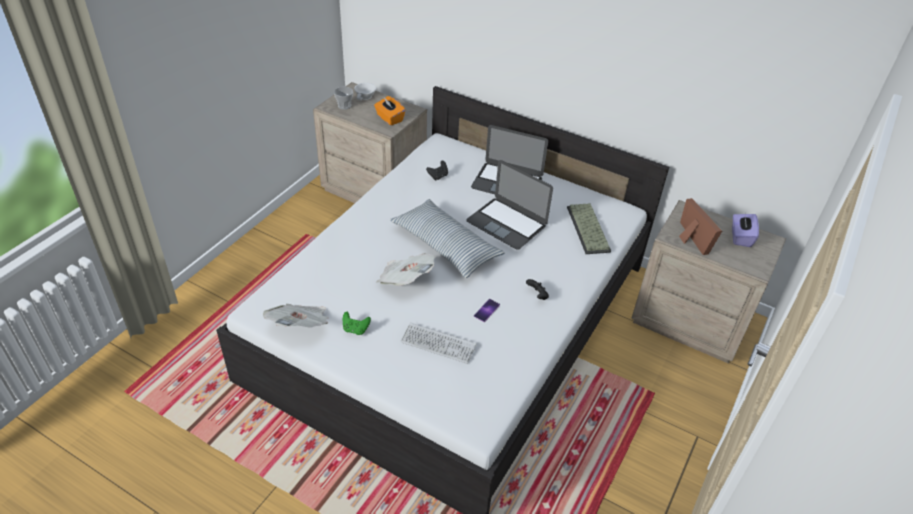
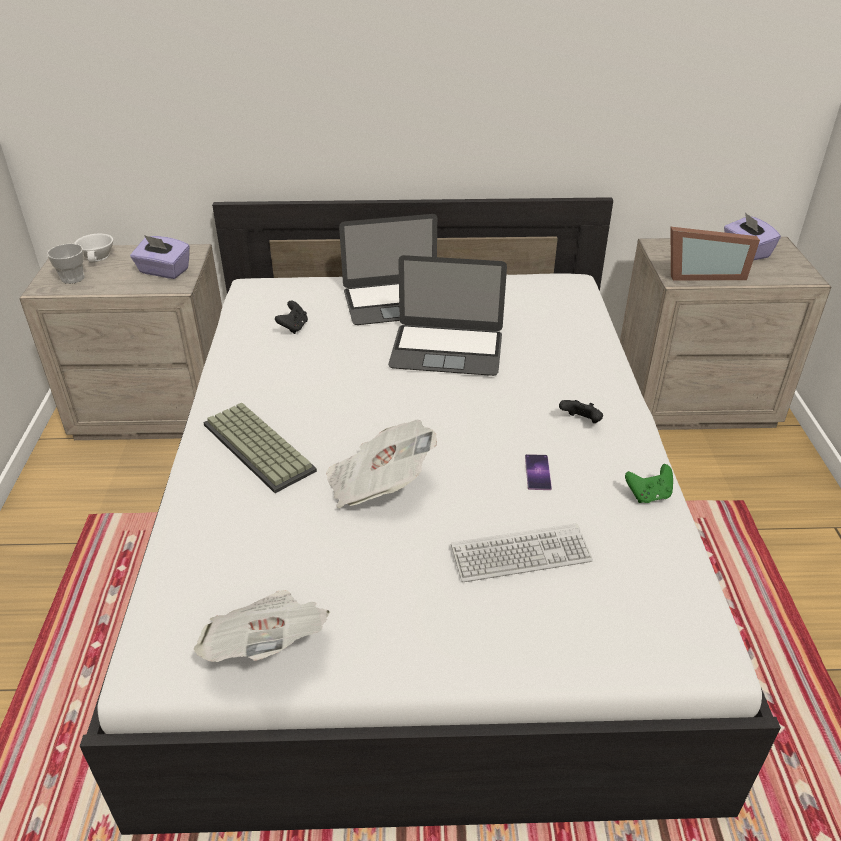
camera: 30 degrees left, 5 degrees down
green game controller [343,312,371,335] -> green game controller moved to [625,464,673,503]
orange tissue box [374,96,405,125] -> purple tissue box [130,235,190,279]
pillow [390,199,505,278] -> none
keyboard [567,203,611,254] -> keyboard moved to [203,403,317,493]
picture frame [679,198,722,255] -> picture frame turned 135 degrees clockwise [671,227,760,281]

